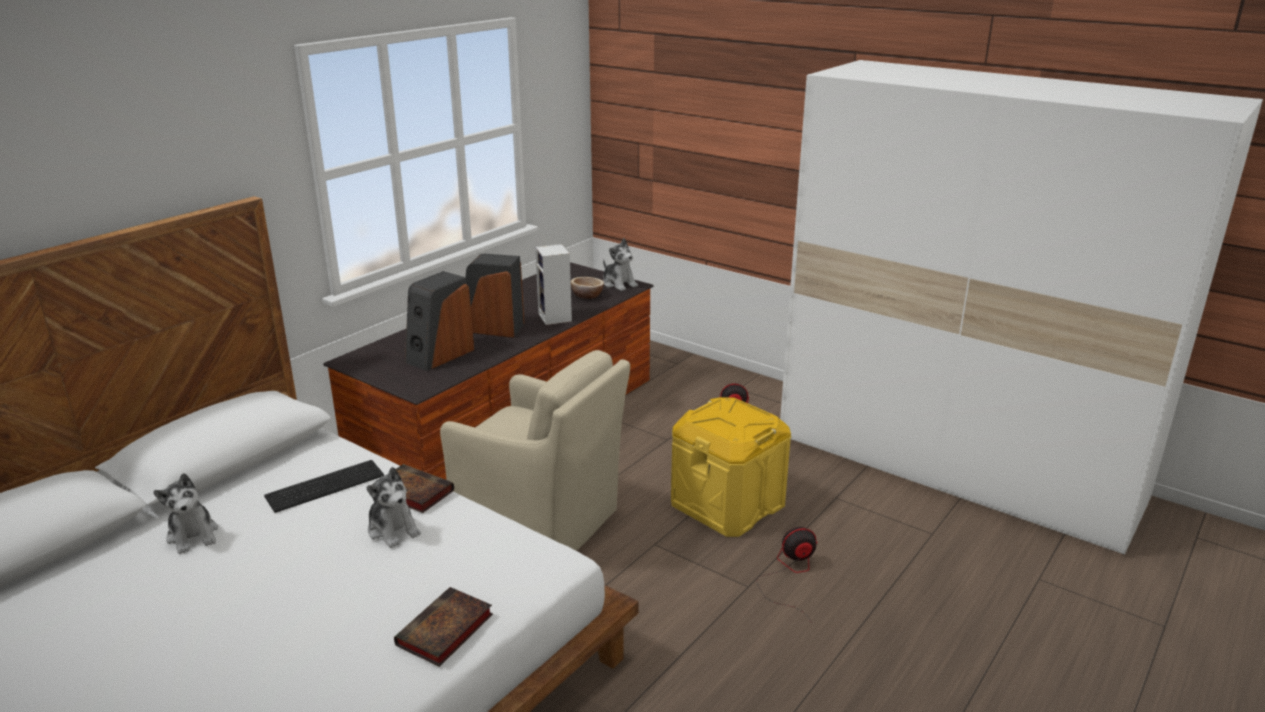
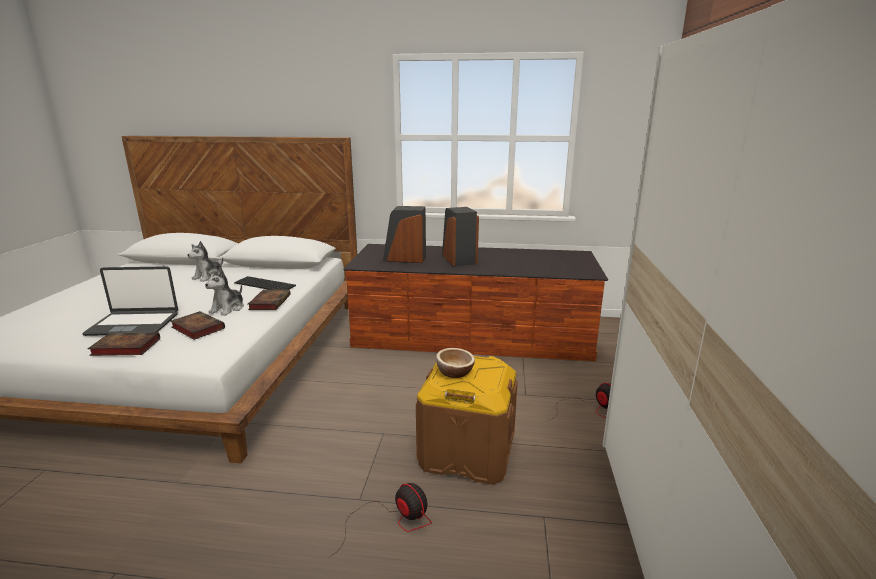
camera: 60 degrees right, 5 degrees down
beige armchair [440,350,630,551] -> none
speaker [535,244,572,325] -> none
bowl [571,277,604,299] -> bowl moved to [436,348,475,378]
plush toy [603,238,638,291] -> none
yellow storage box [671,397,791,537] -> brown storage box [416,356,518,485]
none -> laptop [82,266,178,336]
none -> book [170,311,225,340]

